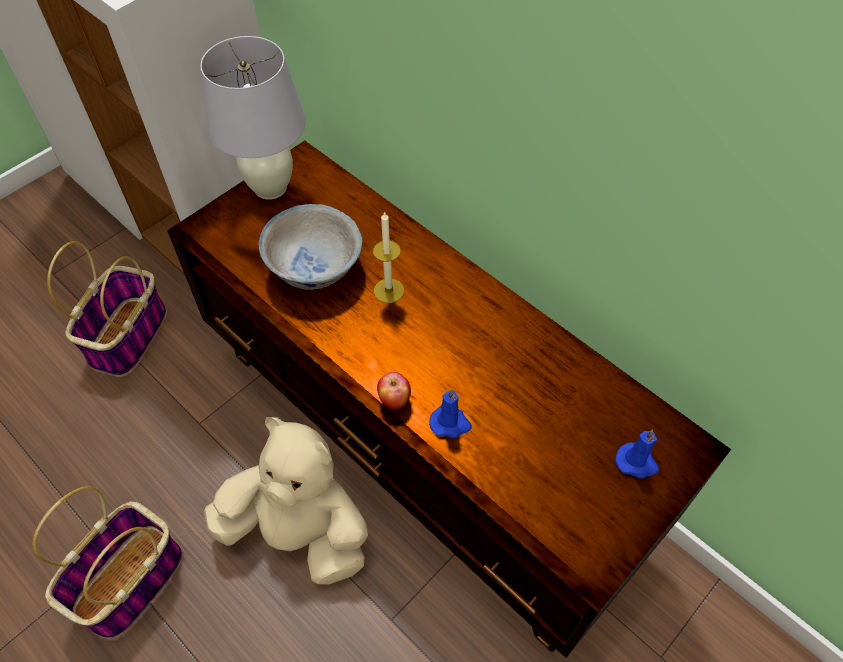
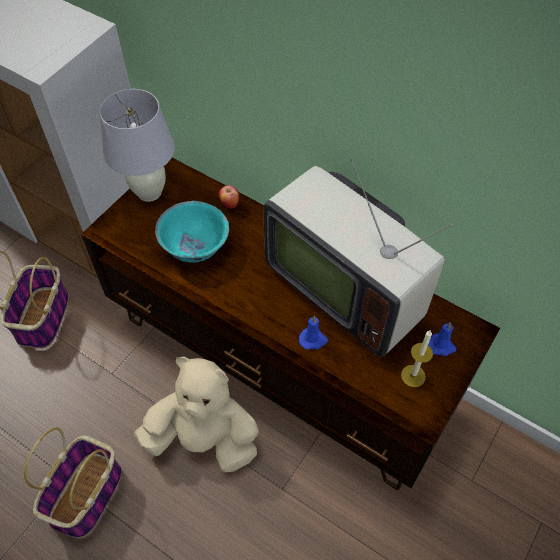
camera: 10 degrees left, 0 degrees up
white bowl [259,204,362,290] -> turquoise bowl [155,201,229,263]
candle [373,211,404,303] -> candle moved to [401,331,433,387]
apple [377,372,411,410] -> apple moved to [219,185,240,209]
none -> television [263,157,452,357]

